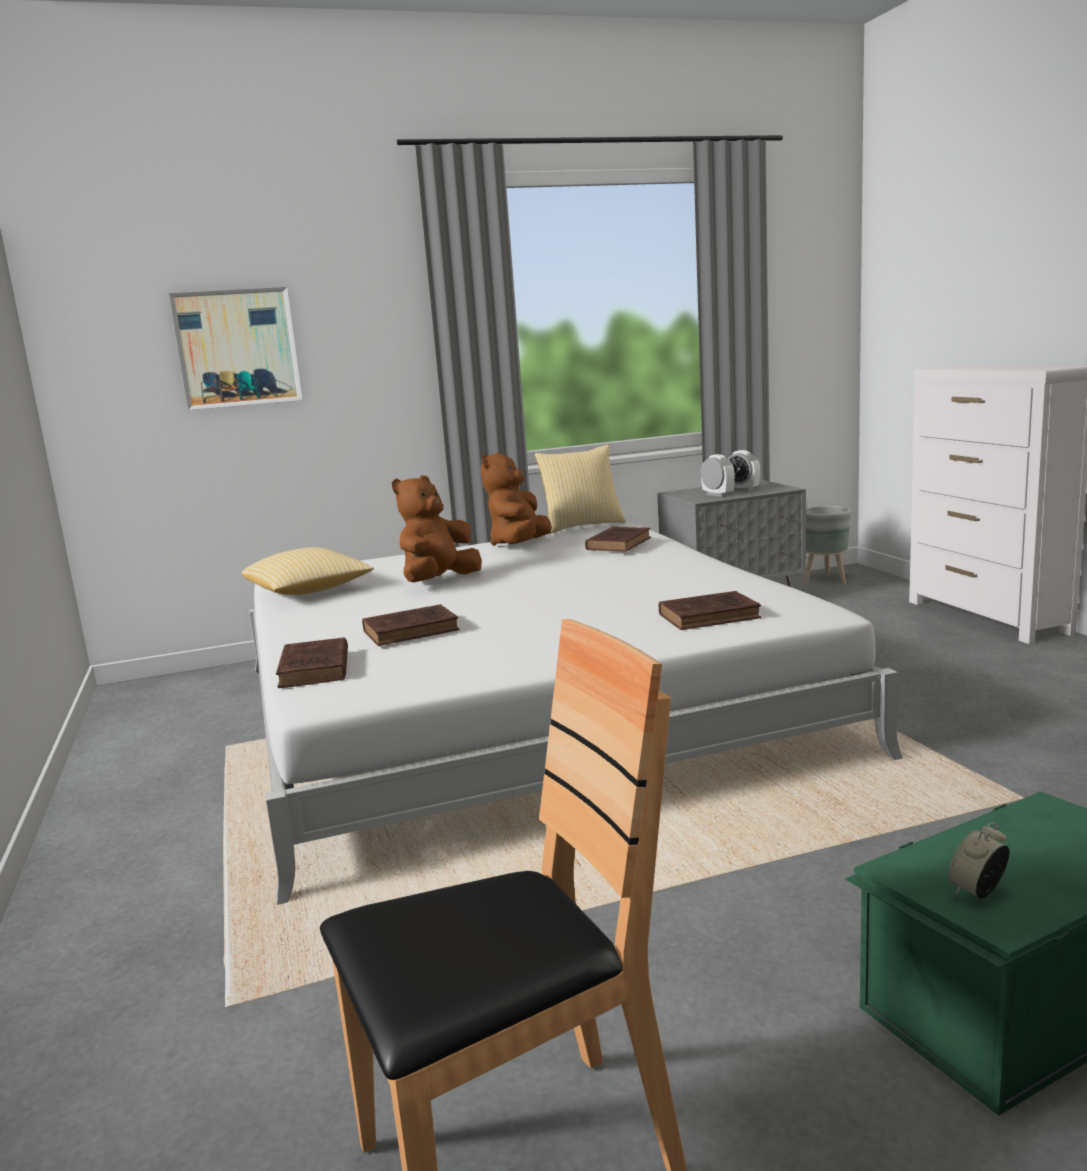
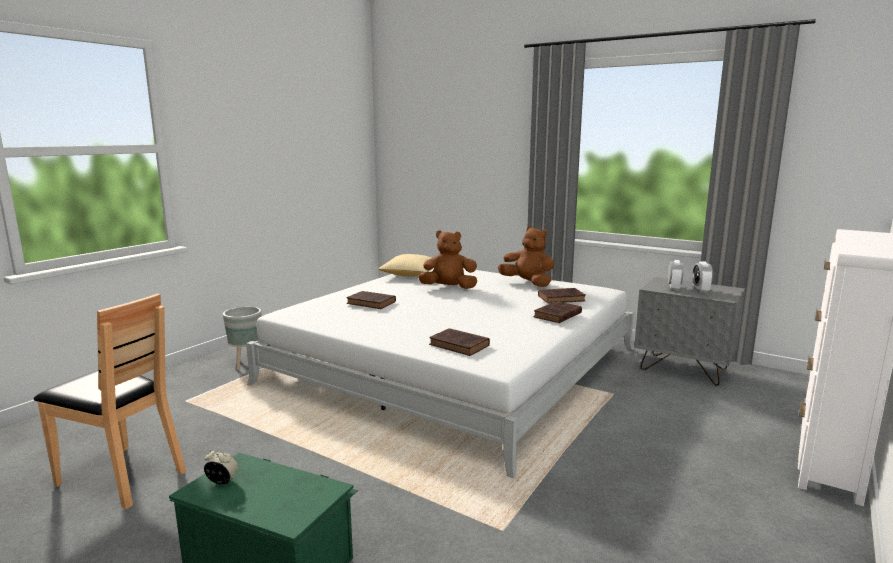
camera: 50 degrees right, 0 degrees up
picture [169,287,303,410] -> none
brown book [276,637,348,688] -> brown book moved to [533,301,582,323]
brown plush toy [481,452,552,546] -> brown plush toy turned 60 degrees clockwise [498,226,554,287]
pillow [535,444,626,534] -> none
grey planter [803,506,851,584] -> grey planter moved to [223,306,261,370]

